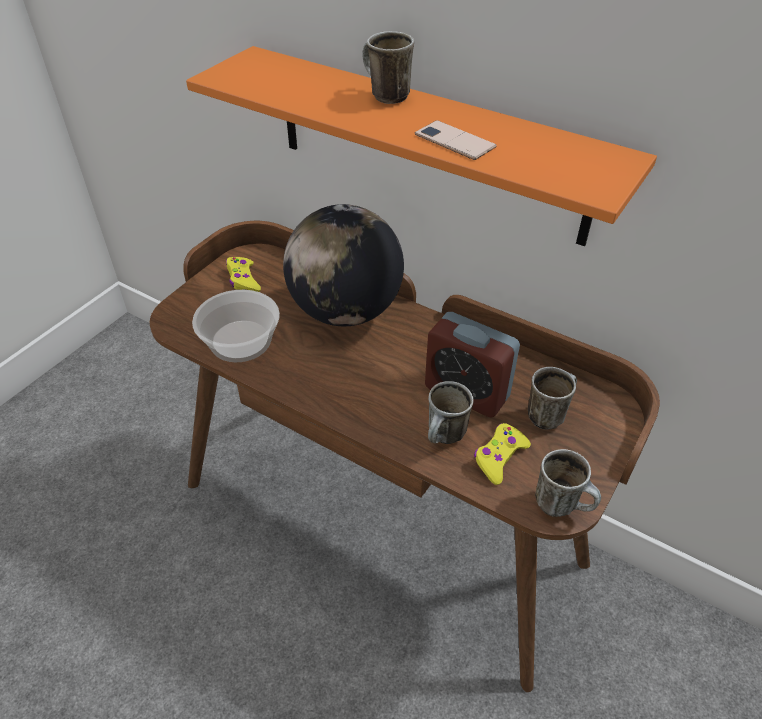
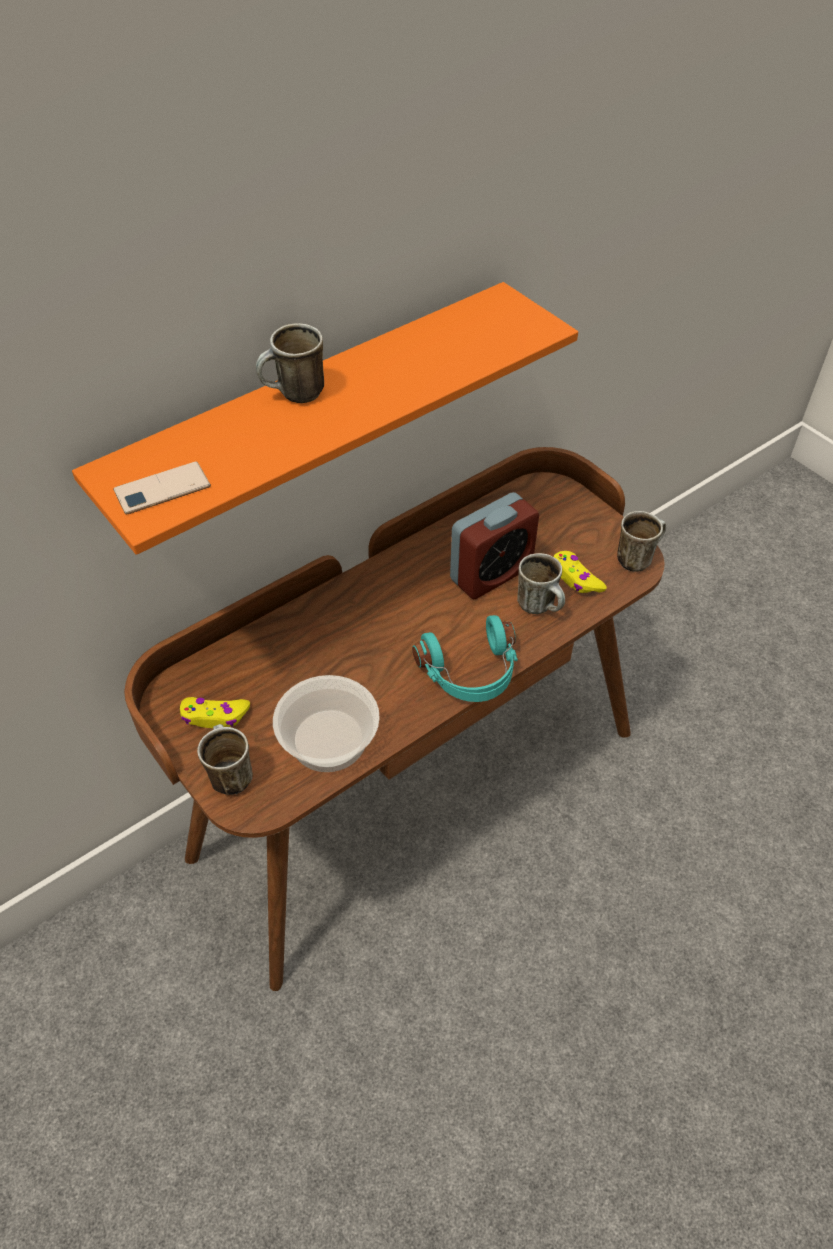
camera: 70 degrees left, 5 degrees up
globe [283,204,404,326] -> none
phone [415,120,497,160] -> phone moved to [113,462,211,514]
mug [528,367,577,430] -> mug moved to [197,724,253,795]
none -> turquoise headphones [412,615,518,702]

